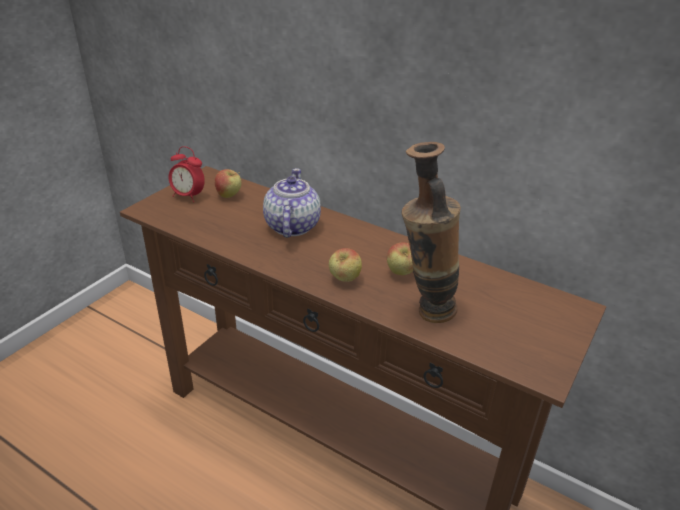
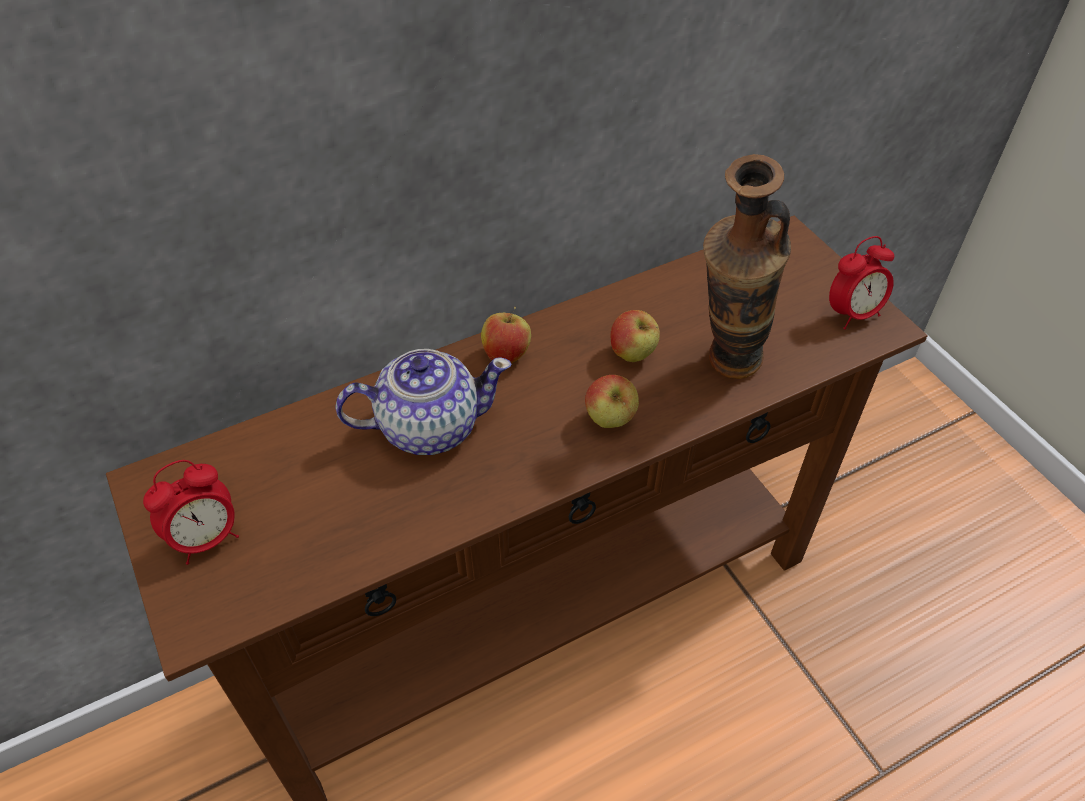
camera: 60 degrees left, 15 degrees up
apple [215,169,242,198] -> apple moved to [481,307,531,364]
teapot [263,168,321,238] -> teapot turned 135 degrees clockwise [335,349,511,455]
none -> alarm clock [829,236,894,329]

